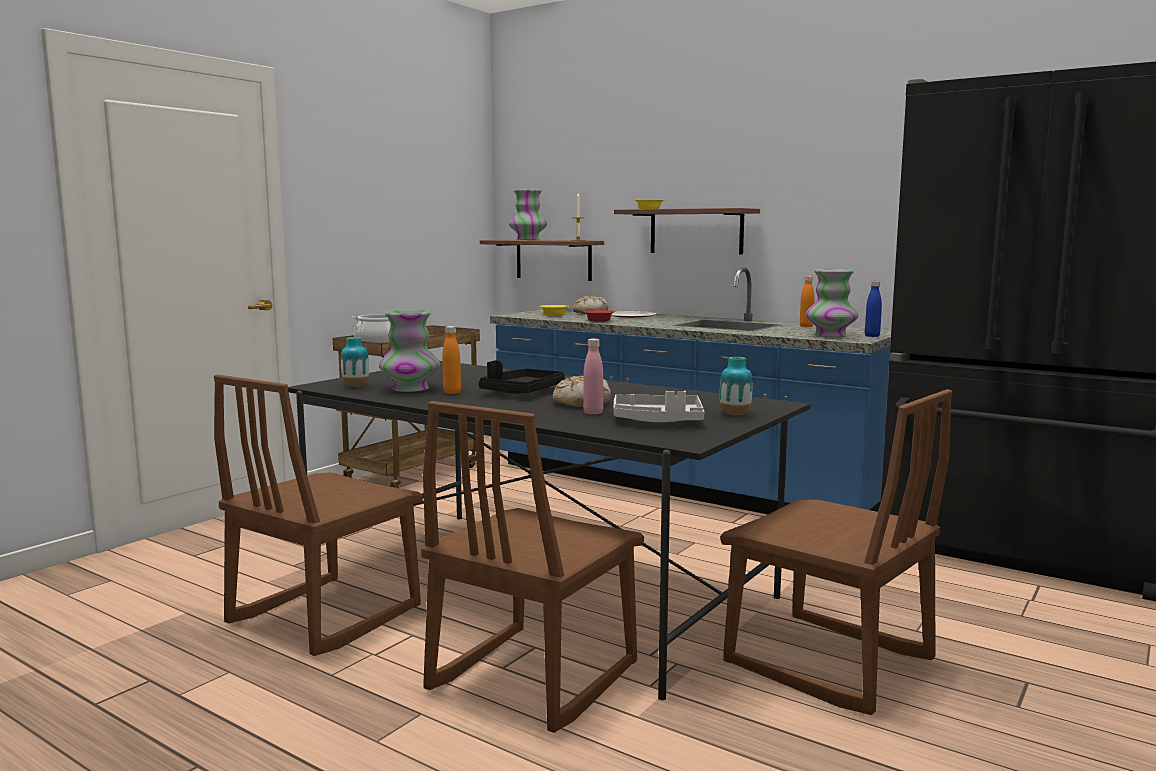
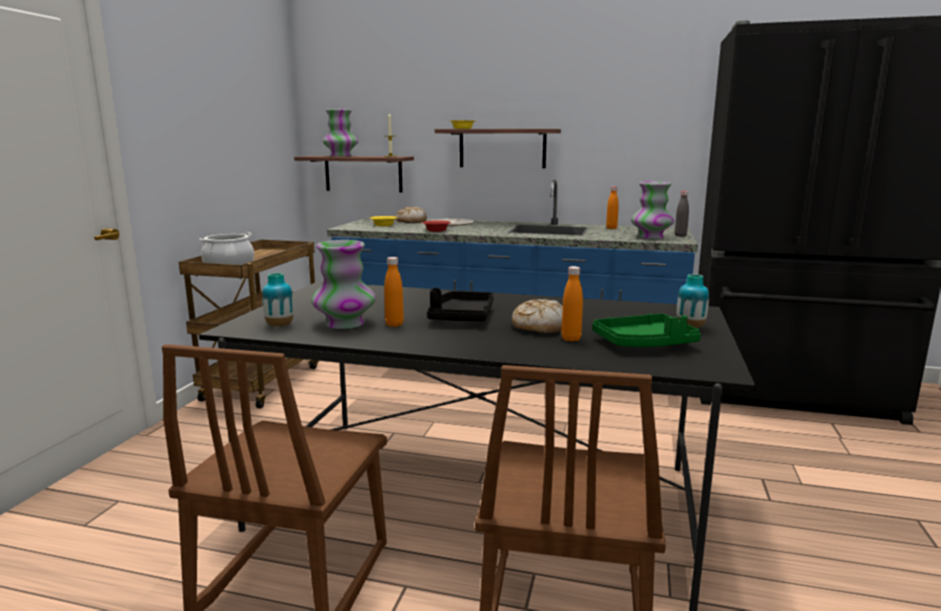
camera: 20 degrees left, 5 degrees up
pink bottle [583,338,603,415] -> orange bottle [561,266,583,342]
grey tray [614,391,705,422] -> green tray [592,313,701,347]
brown chair [720,389,952,715] -> none
blue bottle [865,281,882,337] -> grey bottle [675,191,689,237]

